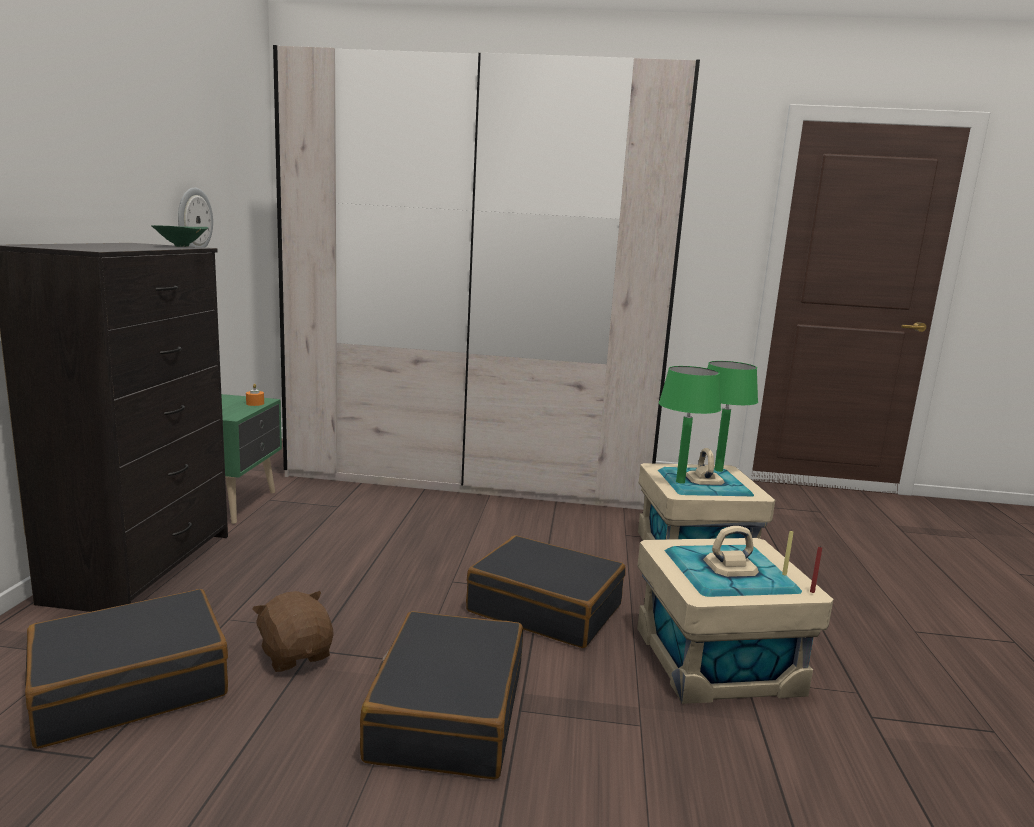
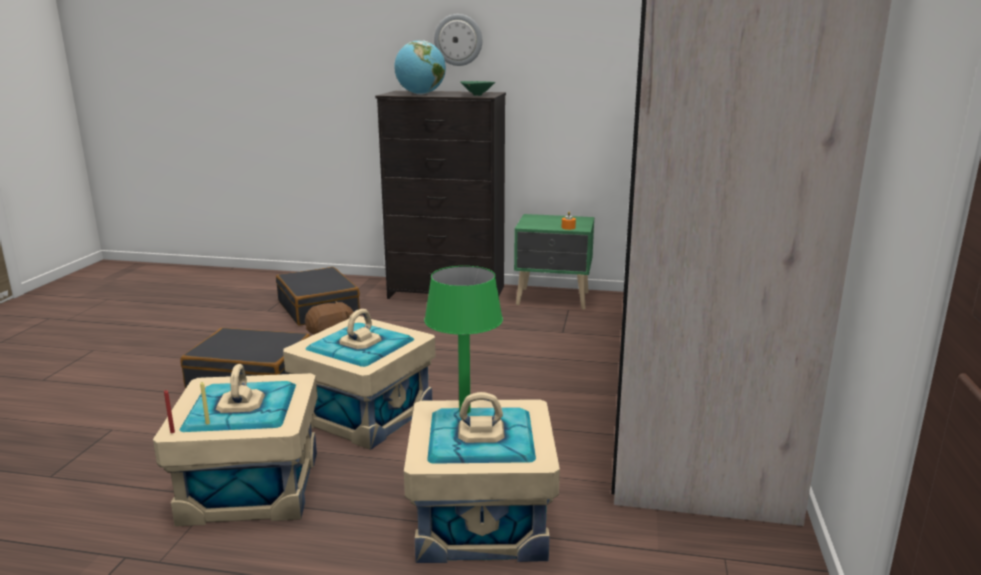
camera: 95 degrees right, 5 degrees up
wall clock [178,188,213,247] -> wall clock moved to [434,14,482,66]
black suitcase [466,535,626,648] -> beige storage box [283,309,436,450]
green table lamp [708,361,758,472] -> none
none -> globe [394,40,446,95]

